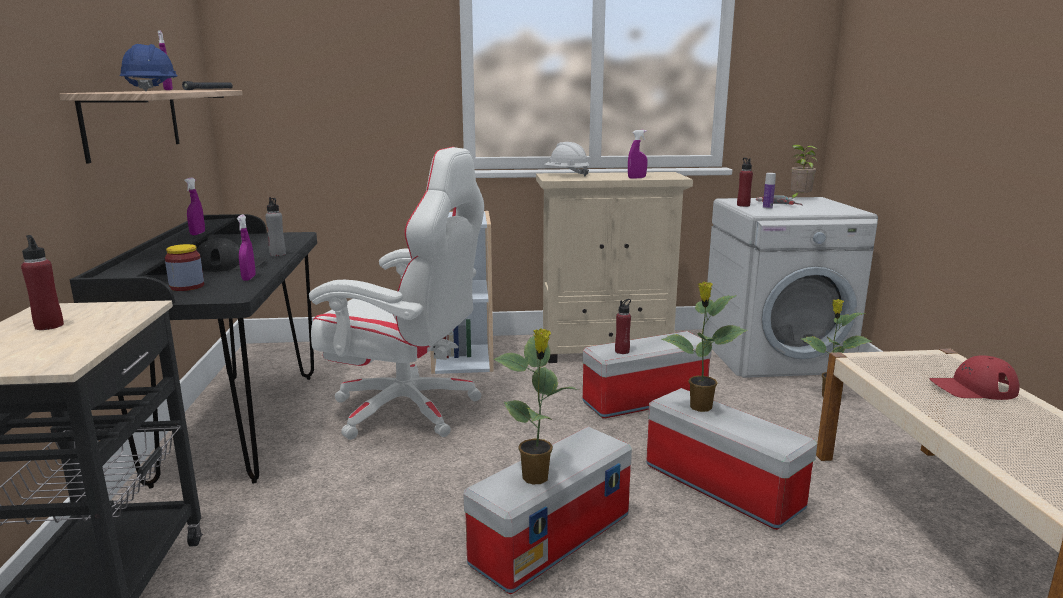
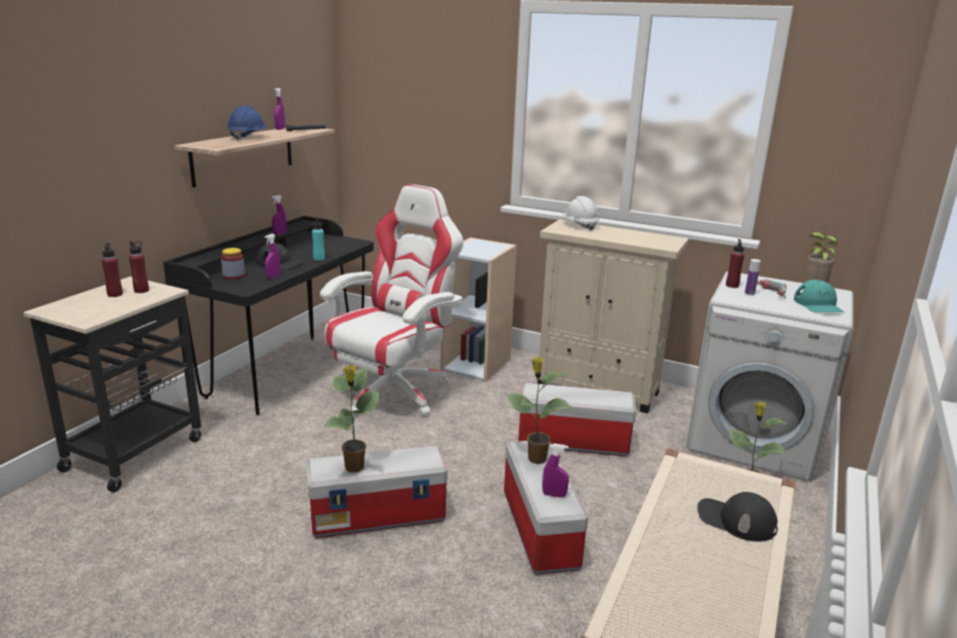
camera: 30 degrees right, 5 degrees up
grey bottle [265,197,286,256] -> turquoise bottle [312,218,325,261]
white office chair [309,147,484,440] -> white office chair turned 105 degrees counterclockwise [320,185,463,417]
red bottle [615,299,631,354] -> red bottle moved to [129,241,149,293]
purple spray bottle [628,130,647,179] -> purple spray bottle moved to [542,443,569,498]
red cap [930,356,1020,400] -> black cap [697,492,778,542]
none -> turquoise cap [794,280,844,312]

